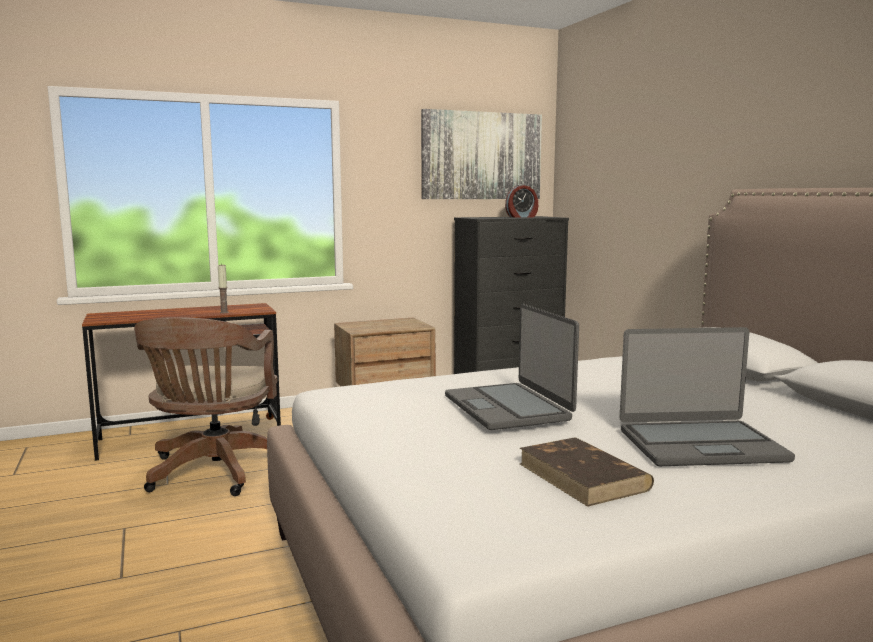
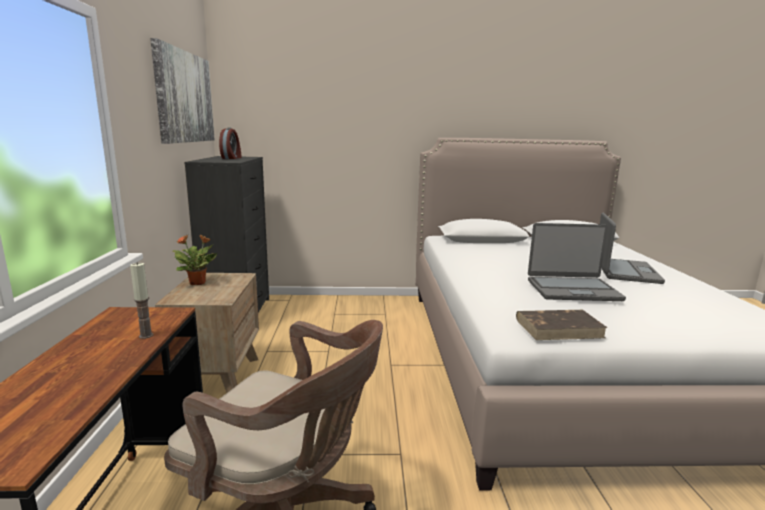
camera: 70 degrees left, 5 degrees up
brown book [520,438,654,507] -> brown book moved to [516,310,608,340]
none -> potted plant [173,235,218,285]

